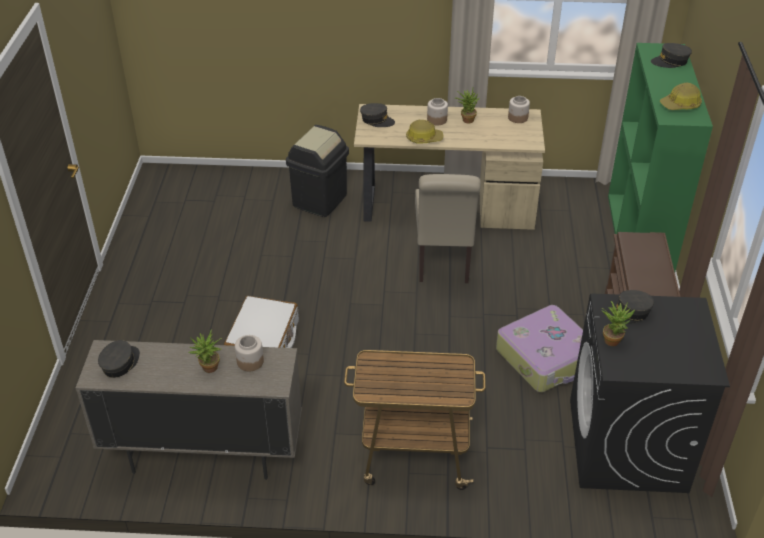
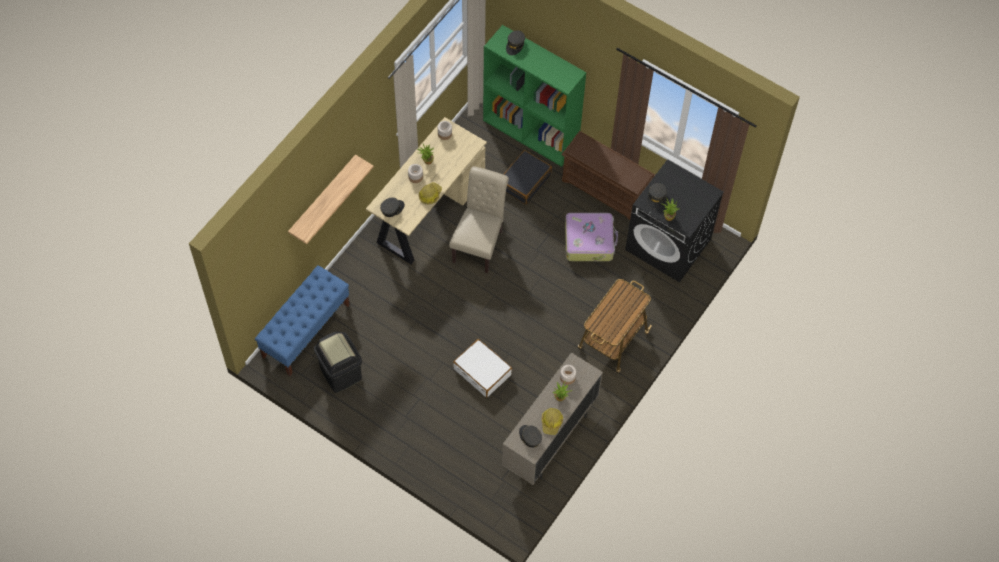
camera: 60 degrees left, 20 degrees up
black trash can [286,125,349,217] -> black trash can moved to [314,332,362,393]
beige chair [415,174,481,283] -> beige chair turned 105 degrees counterclockwise [449,166,509,273]
hard hat [660,83,702,110] -> hard hat moved to [542,408,563,435]
none -> blue bench [255,265,350,376]
none -> shelf [288,155,374,244]
none -> black suitcase [503,150,552,204]

